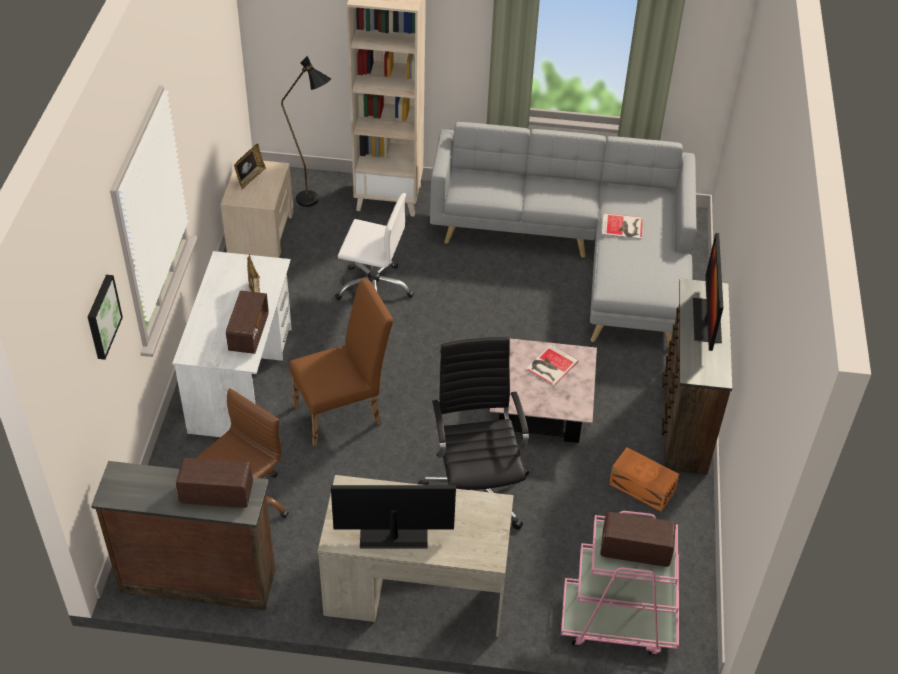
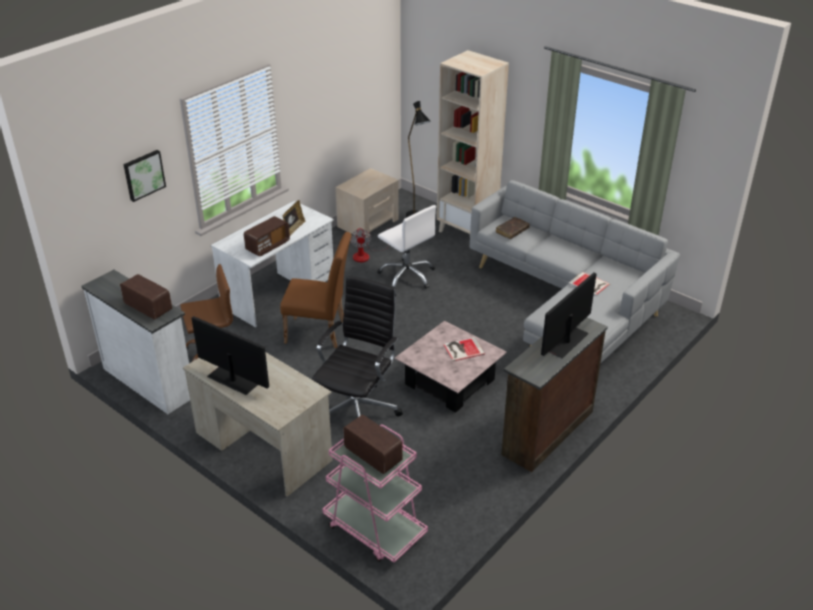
camera: 35 degrees right, 10 degrees down
brown dresser [91,461,275,610] -> white dresser [81,270,190,414]
picture frame [234,143,266,190] -> none
orange storage box [609,447,679,512] -> none
none -> fan [350,228,391,262]
none -> brown book [496,217,530,239]

